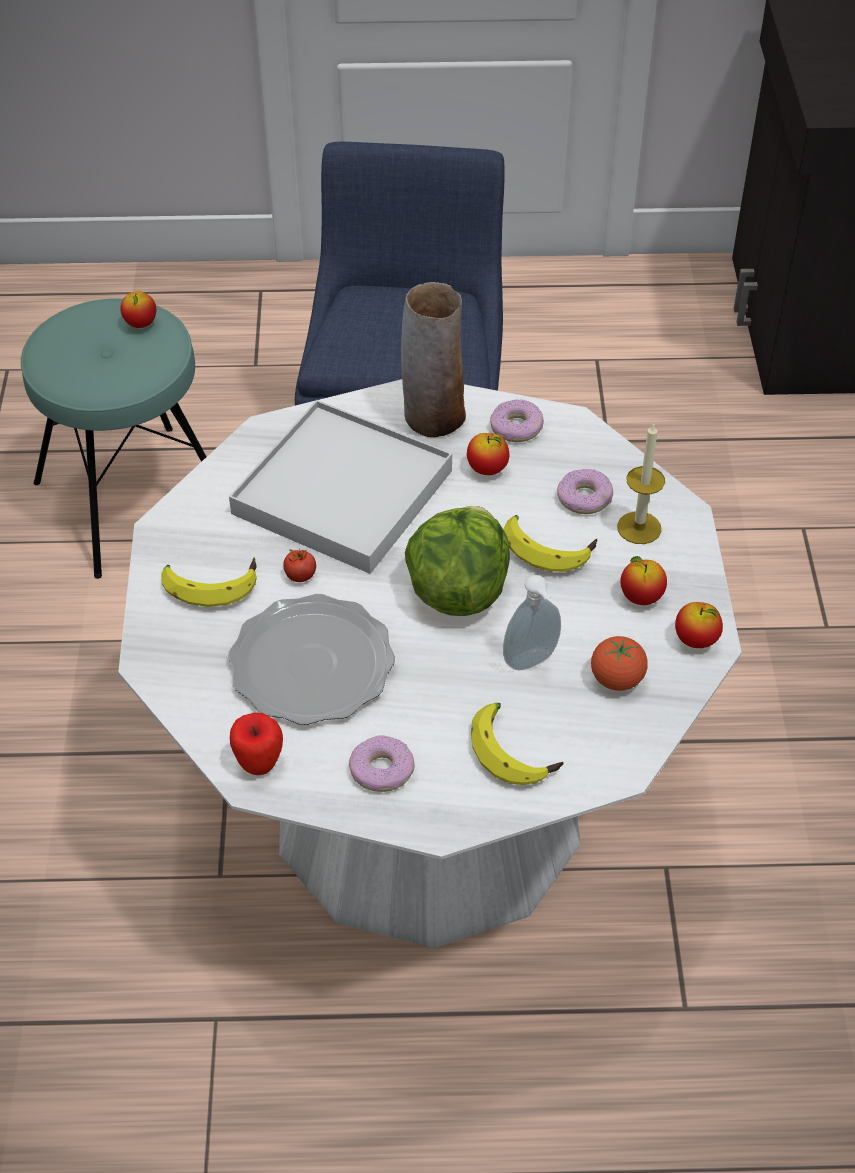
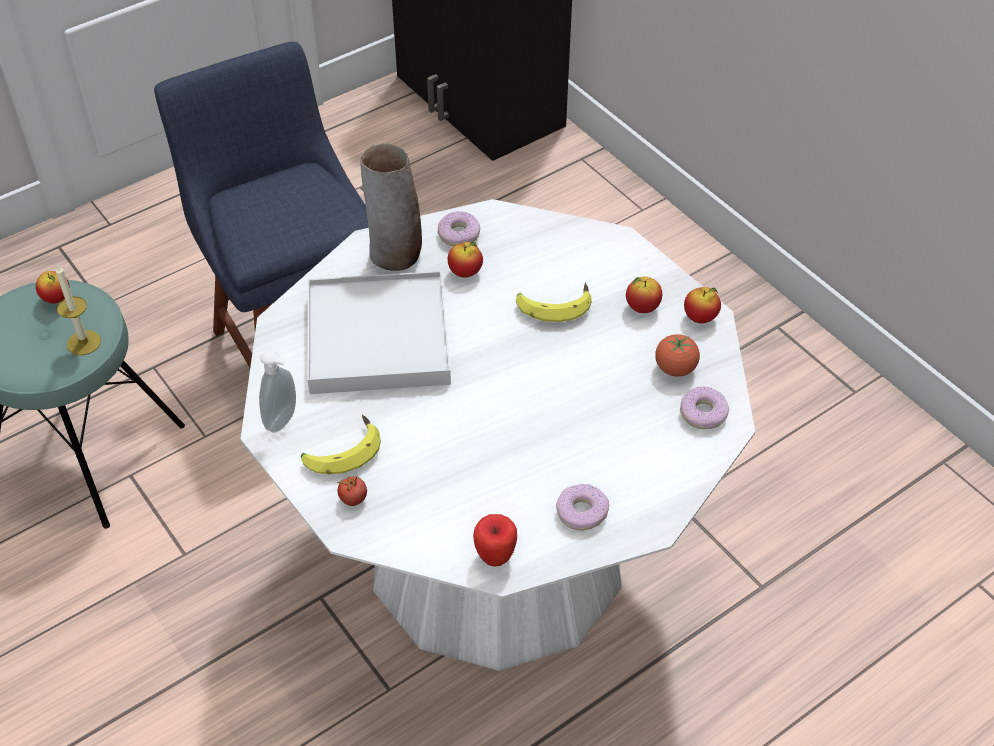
camera: 35 degrees left, 0 degrees up
plate [228,594,395,725] -> none
tomato [283,549,316,582] -> tomato moved to [338,475,367,506]
lettuce [405,506,510,616] -> none
banana [471,703,564,785] -> none
soap dispenser [503,575,561,670] -> soap dispenser moved to [259,350,296,432]
donut [557,469,613,514] -> donut moved to [680,386,729,429]
candle [617,422,665,544] -> candle moved to [56,264,101,355]

